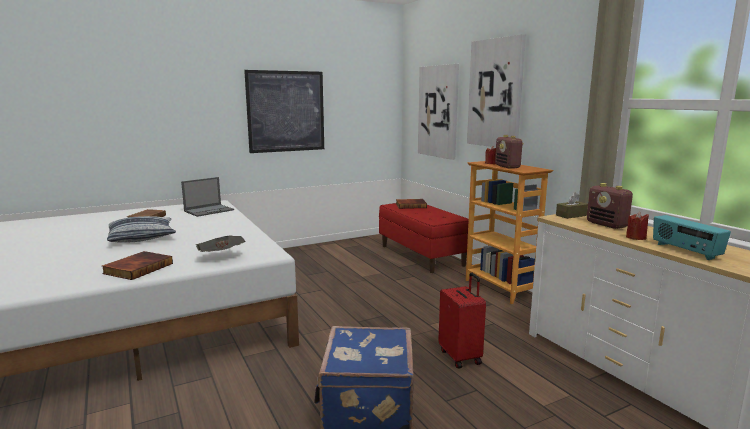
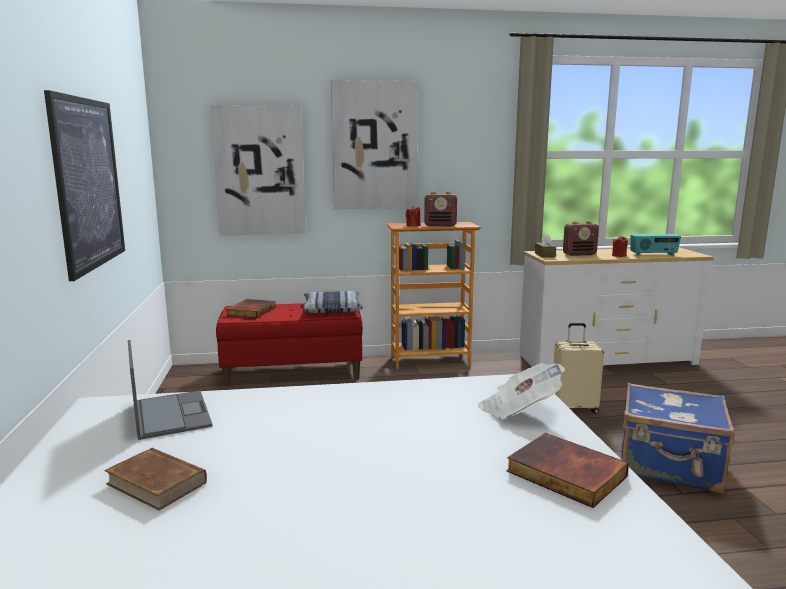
camera: 70 degrees left, 0 degrees up
pillow [107,216,176,243] -> pillow moved to [302,291,363,313]
red suitcase [438,273,486,369] -> beige suitcase [554,323,604,414]

